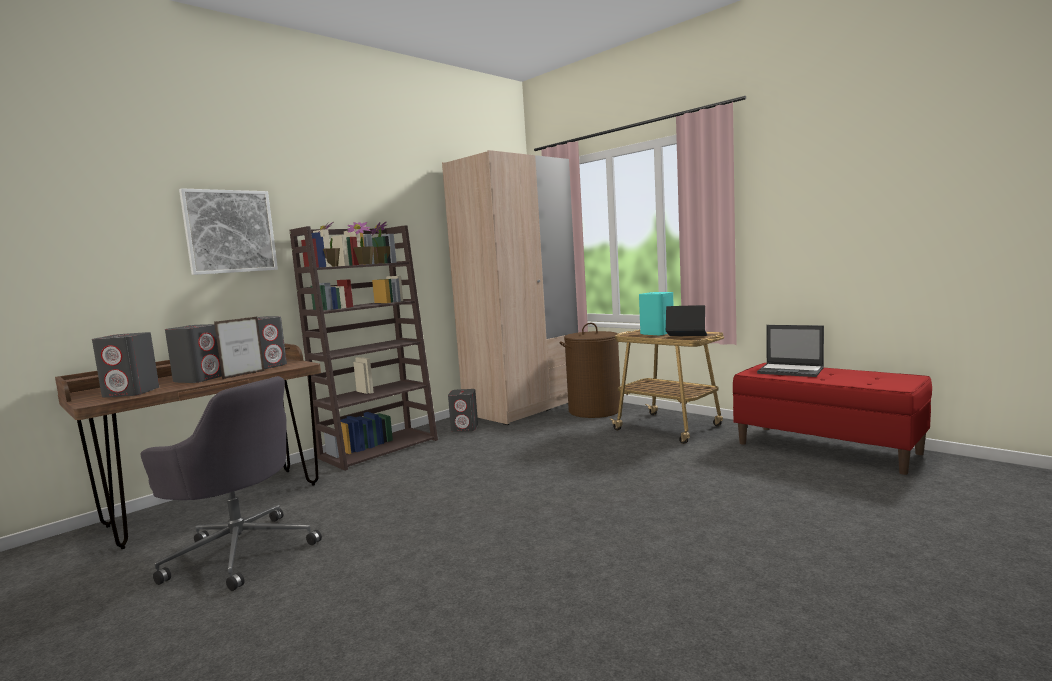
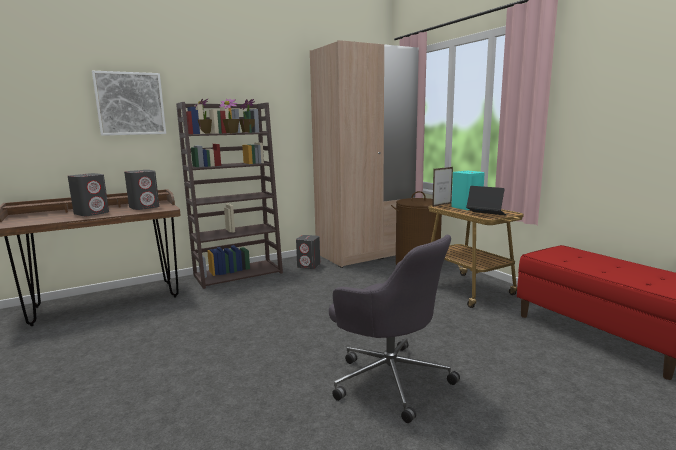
camera: 15 degrees right, 5 degrees up
grey speaker [92,332,159,398] -> none
grey office chair [141,376,322,591] -> grey office chair moved to [329,235,460,423]
picture frame [214,317,264,379] -> picture frame moved to [432,167,453,207]
laptop [757,325,824,377] -> none

